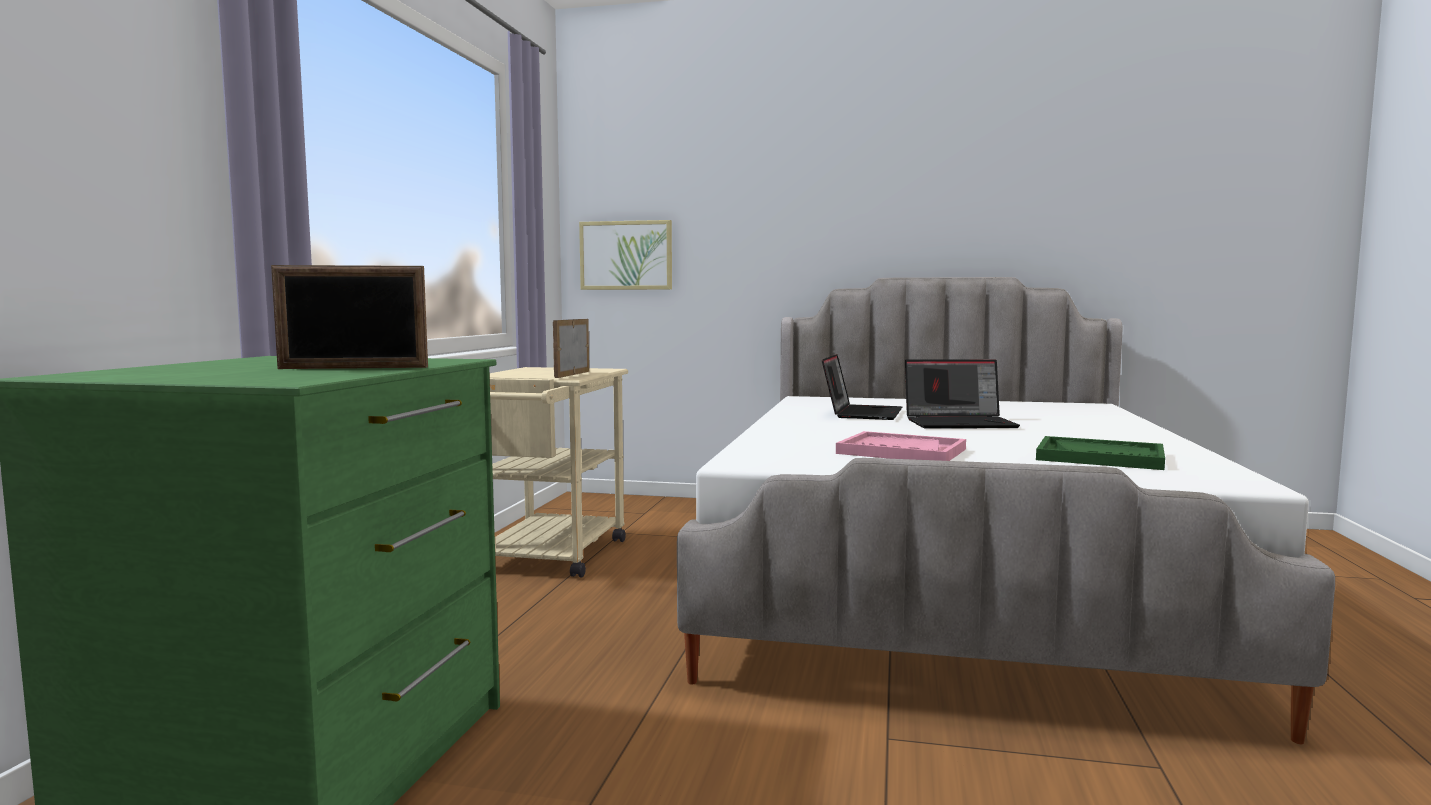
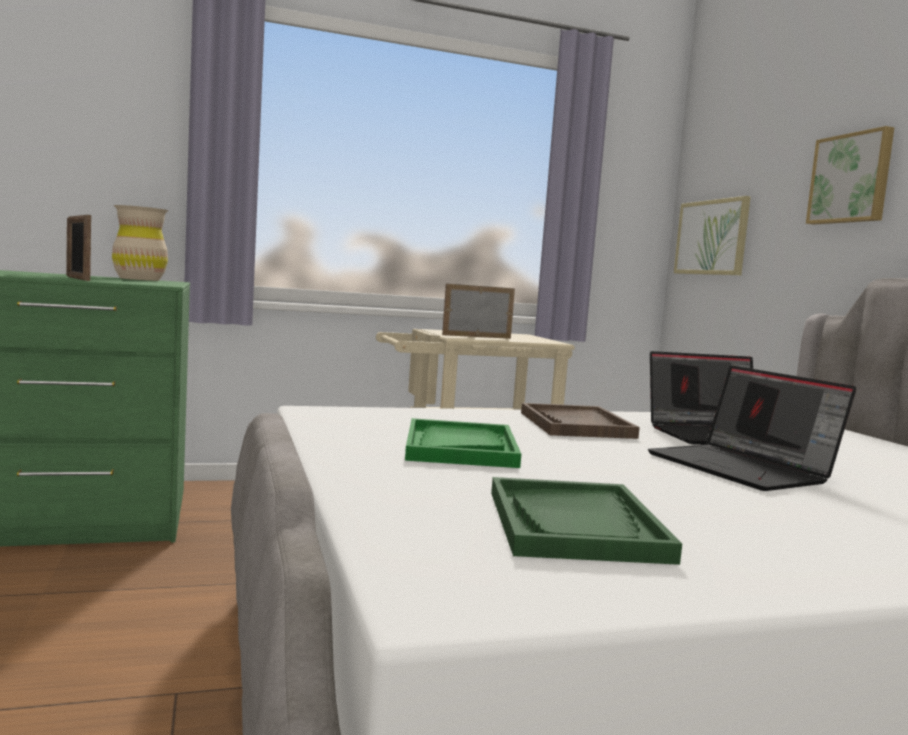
camera: 60 degrees right, 0 degrees up
pink tray [836,431,966,461] -> green tray [405,418,521,468]
none -> beige vase [112,205,168,281]
none -> brown tray [521,403,640,439]
none -> picture [806,126,894,225]

